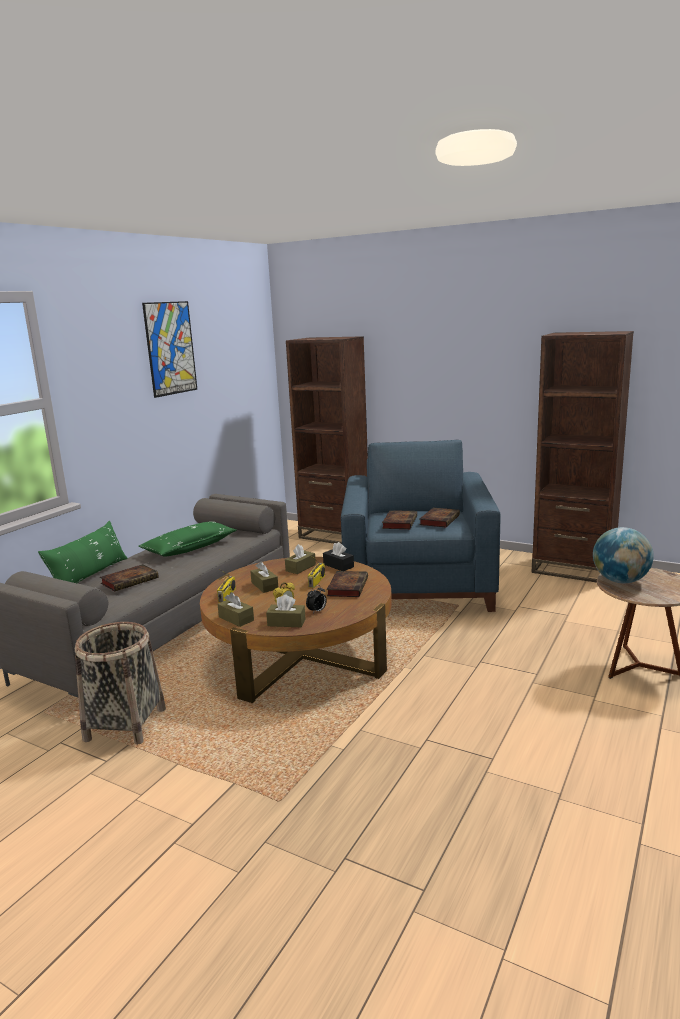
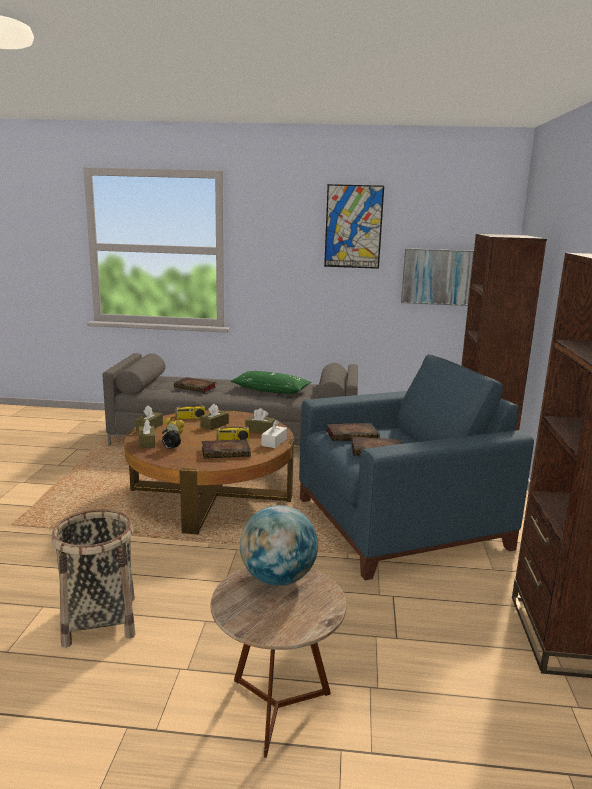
camera: 65 degrees right, 0 degrees up
green pillow [38,521,128,583] -> none
basket [75,622,166,745] -> basket moved to [52,509,135,648]
black tissue box [323,542,354,571] -> white tissue box [262,420,287,448]
none -> picture [401,248,474,306]

